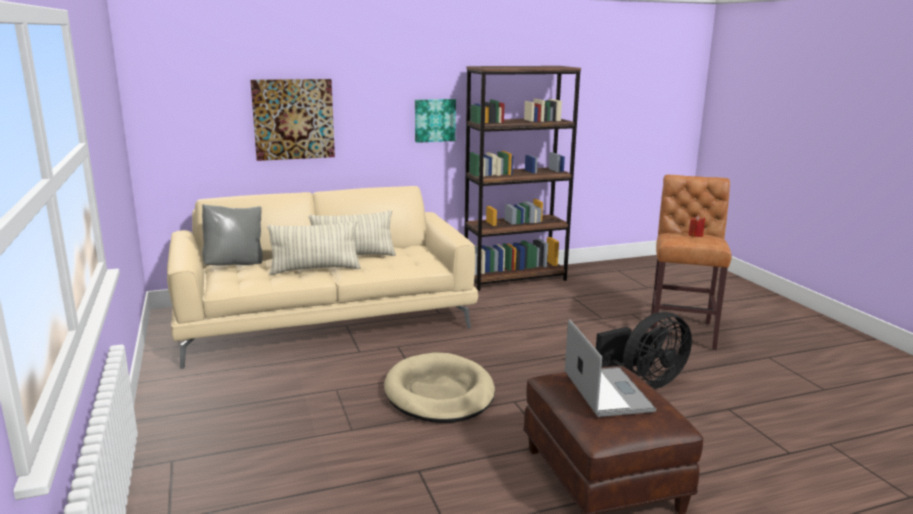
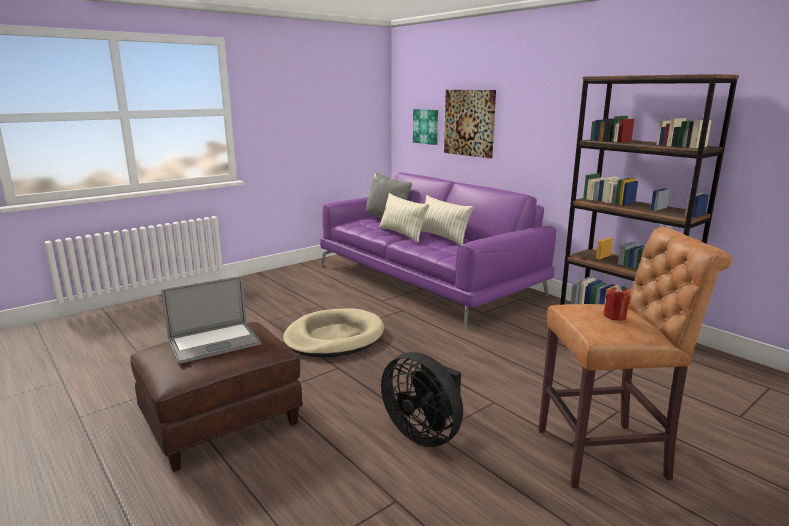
camera: 70 degrees right, 0 degrees up
beige sofa [167,186,478,369] -> purple sofa [320,172,557,329]
picture [415,99,456,143] -> picture moved to [413,109,438,145]

